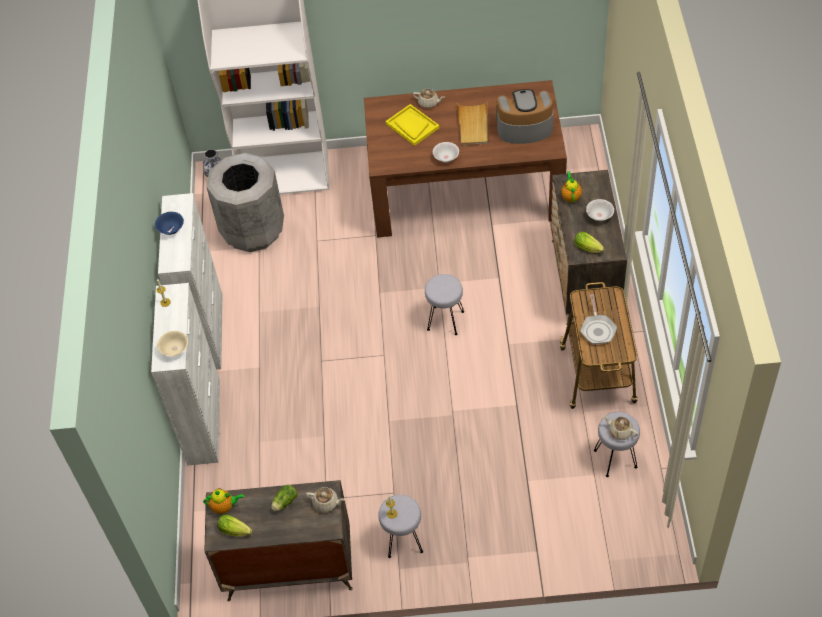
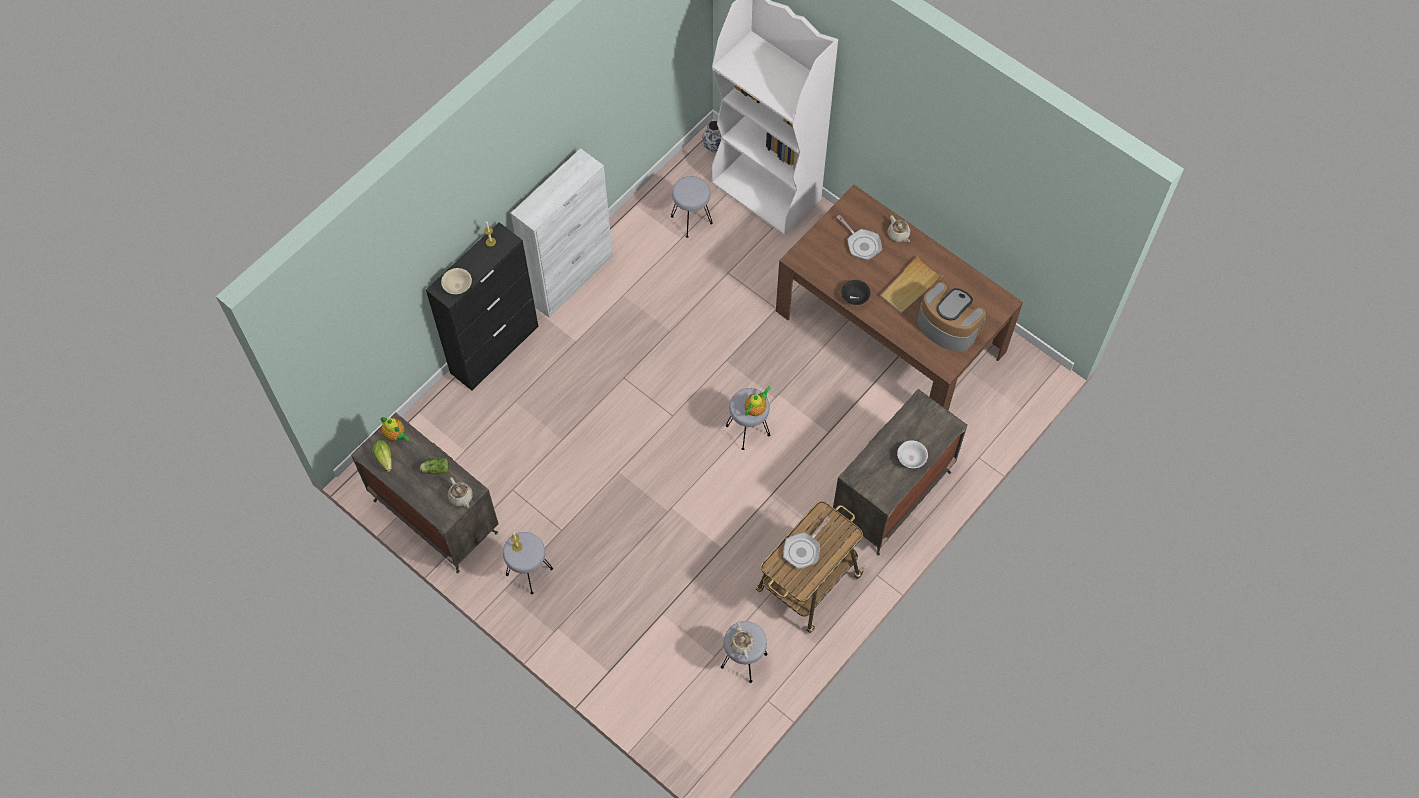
camera: 40 degrees right, 10 degrees up
white cabinet [151,283,220,465] -> black cabinet [426,222,539,391]
blue bowl [155,212,184,235] -> none
grey trash can [206,153,284,252] -> grey stool [671,176,713,238]
yellow tray [386,104,439,146] -> frying pan [837,215,882,260]
white bowl [433,142,459,163] -> black bowl [841,280,871,305]
teapot [561,171,582,203] -> teapot moved to [745,386,770,416]
lettuce [574,232,604,253] -> none

